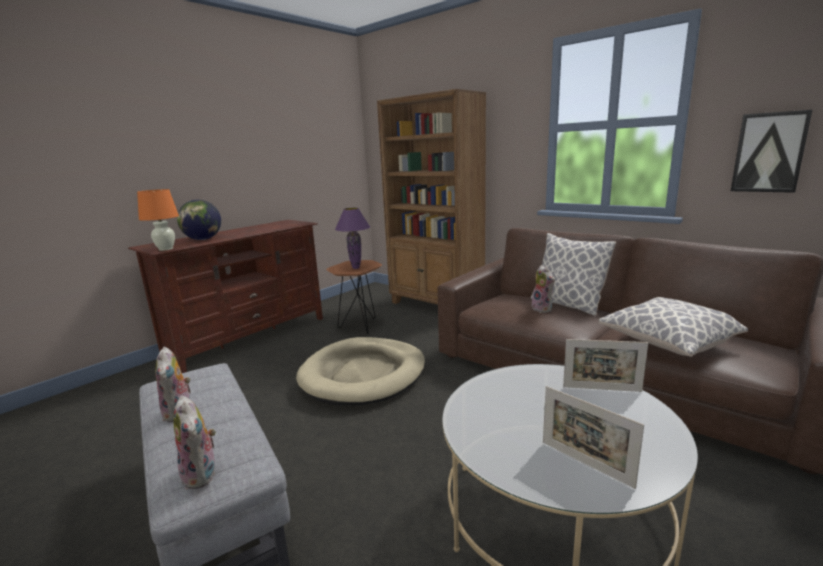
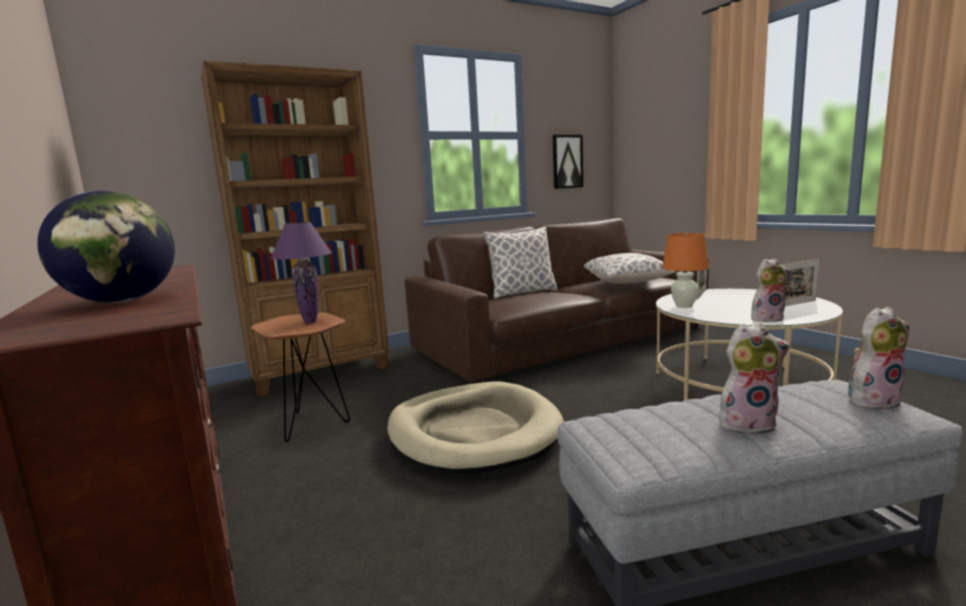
camera: 70 degrees left, 5 degrees down
orange table lamp [137,189,179,251] -> orange table lamp moved to [662,233,709,308]
plush toy [532,265,555,313] -> plush toy moved to [751,258,791,322]

